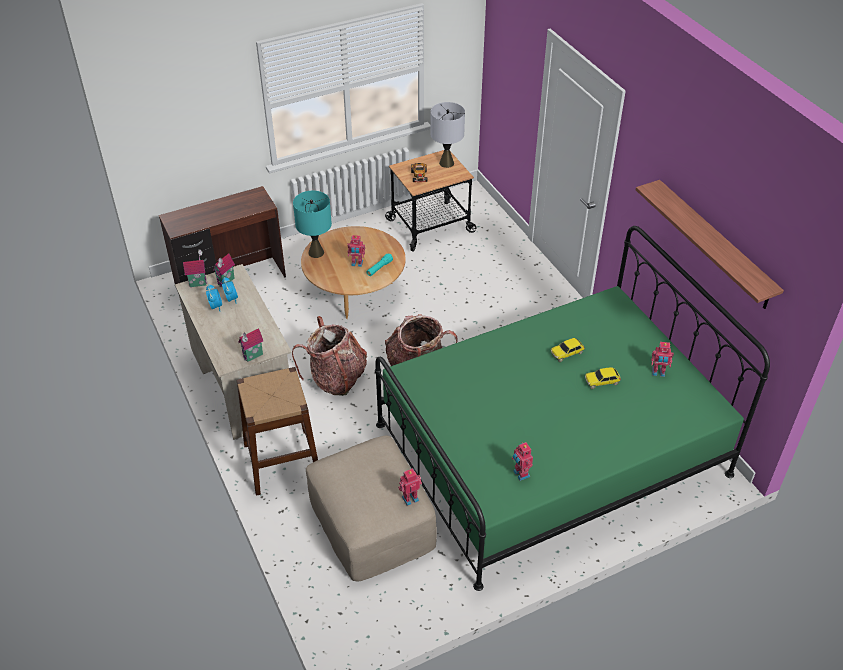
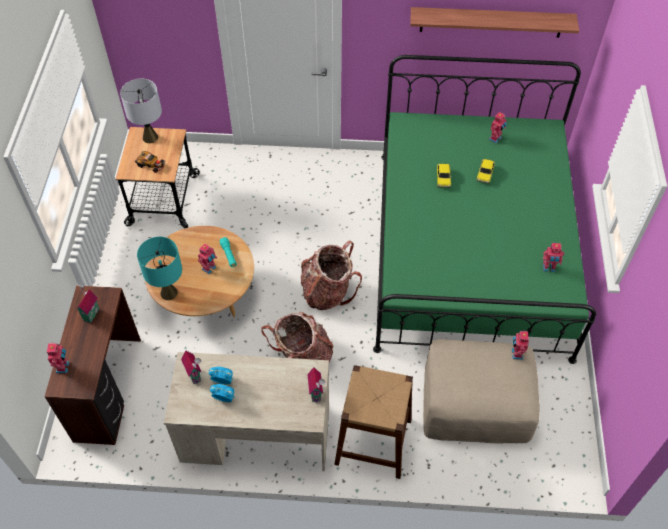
camera: 60 degrees left, 10 degrees up
toy house [183,249,207,287] -> toy house moved to [76,283,99,323]
none -> toy robot [47,342,69,373]

